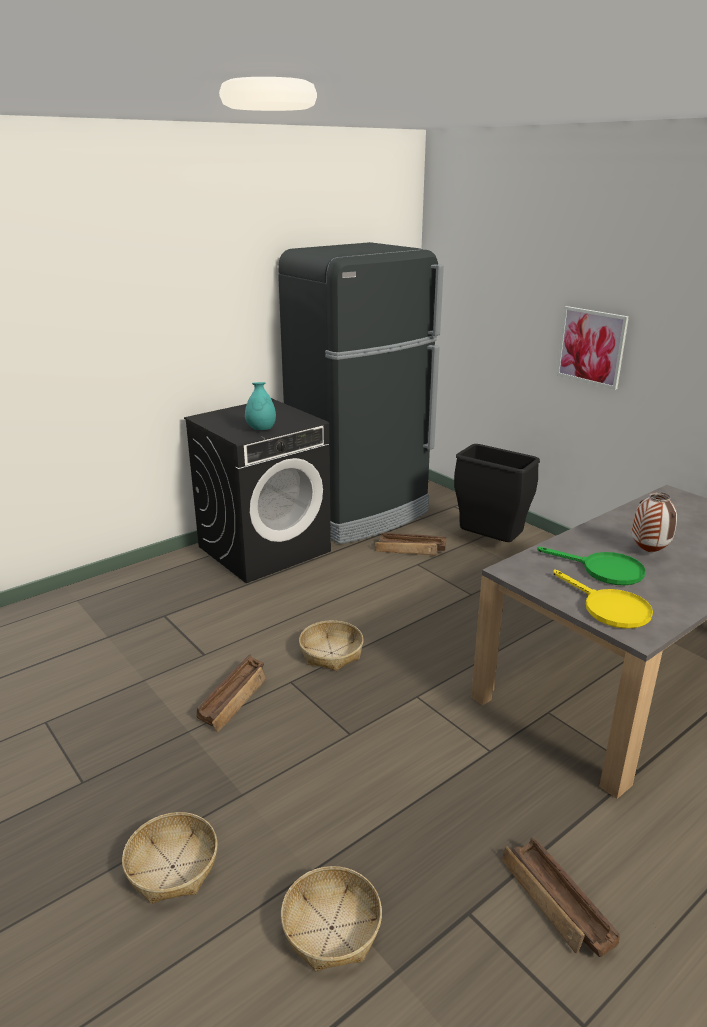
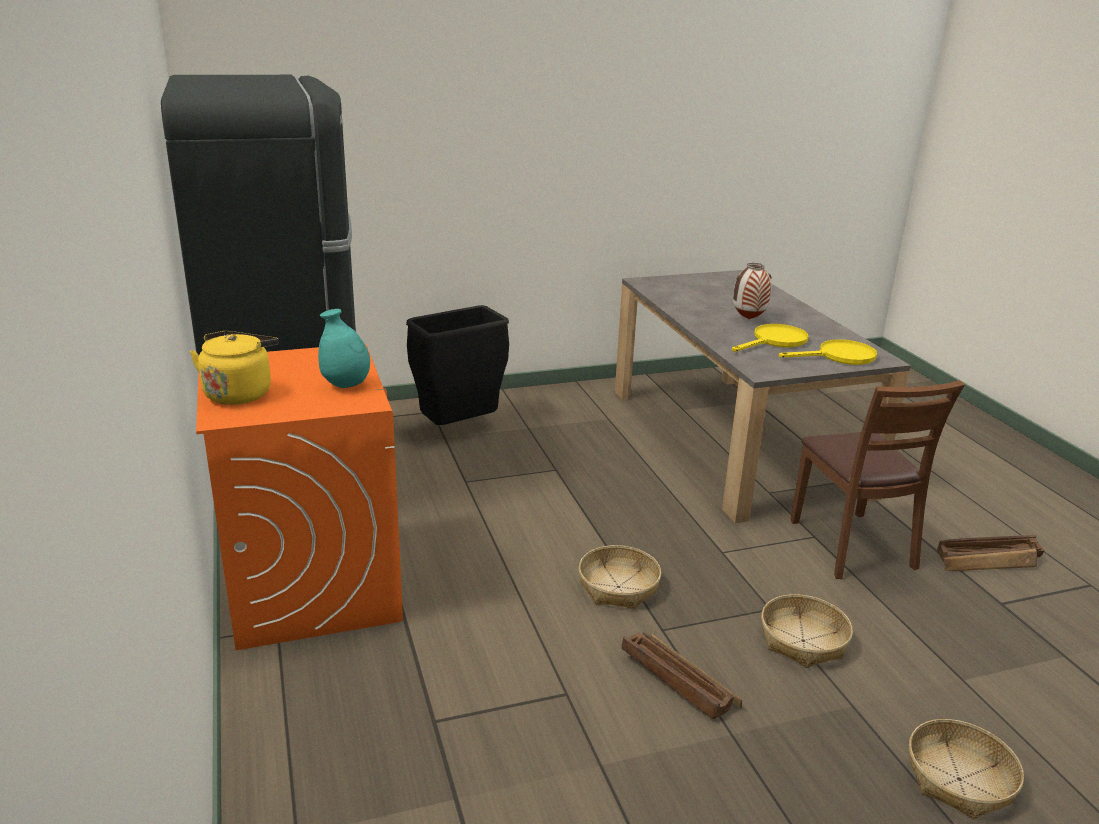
camera: 70 degrees left, 0 degrees up
black washing machine [184,398,331,583] -> orange washing machine [196,344,403,650]
basket [281,866,382,971] -> basket moved to [761,594,853,668]
crate [375,533,446,556] -> none
green frying pan [537,547,645,585] -> yellow frying pan [732,324,809,352]
picture [556,306,629,390] -> none
none -> yellow kettle [190,331,279,405]
none -> brown chair [790,380,965,579]

